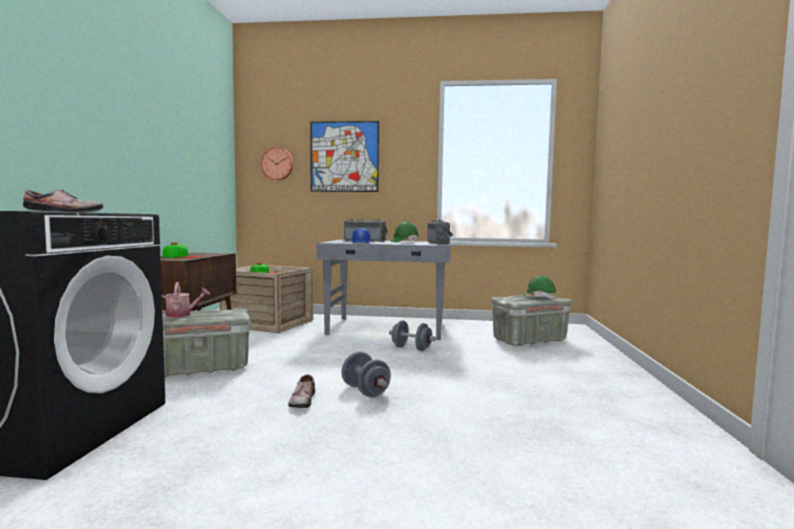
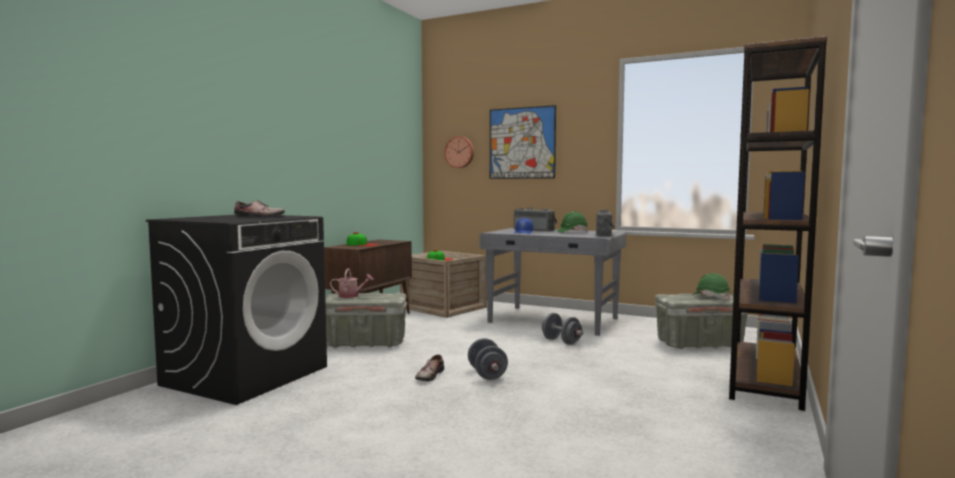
camera: 20 degrees right, 0 degrees up
none -> brown bookcase [729,36,827,411]

